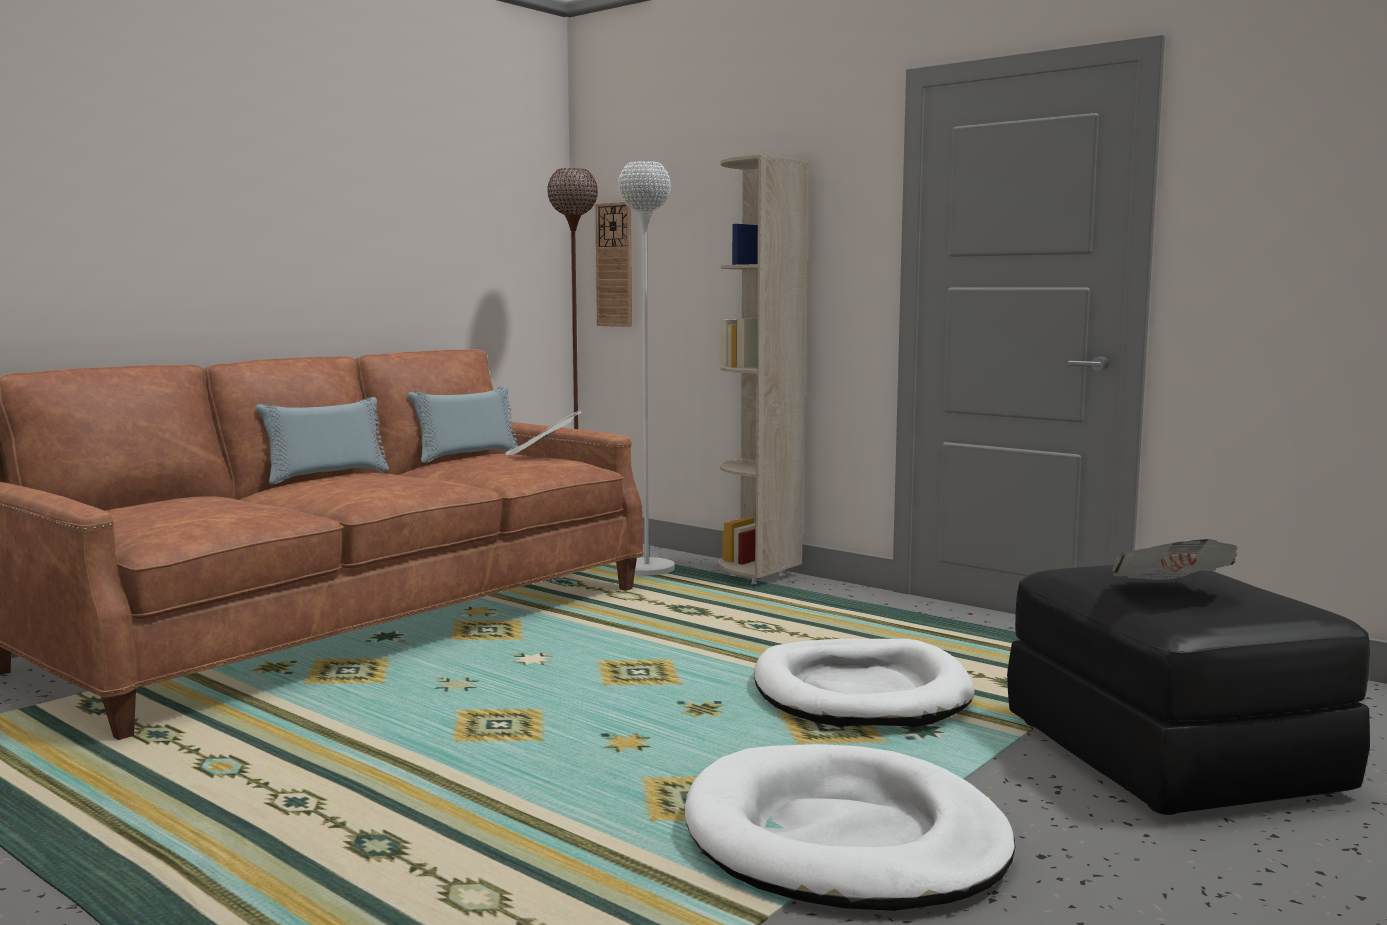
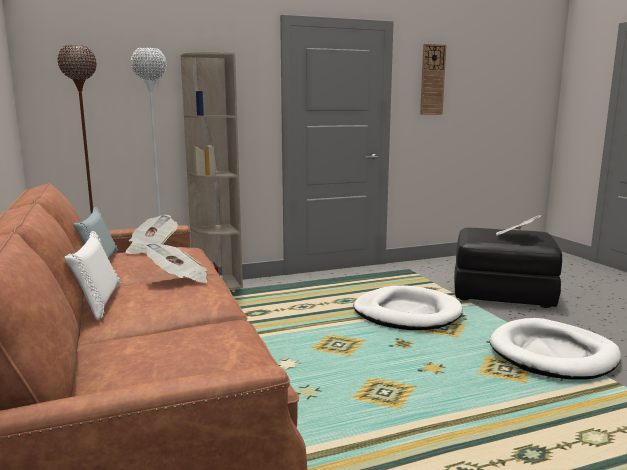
camera: 60 degrees left, 5 degrees up
blue pillow [256,397,389,484] -> white pillow [64,231,121,320]
wall clock [595,202,632,327] -> wall clock moved to [420,44,446,115]
none -> newspaper [145,243,207,283]

